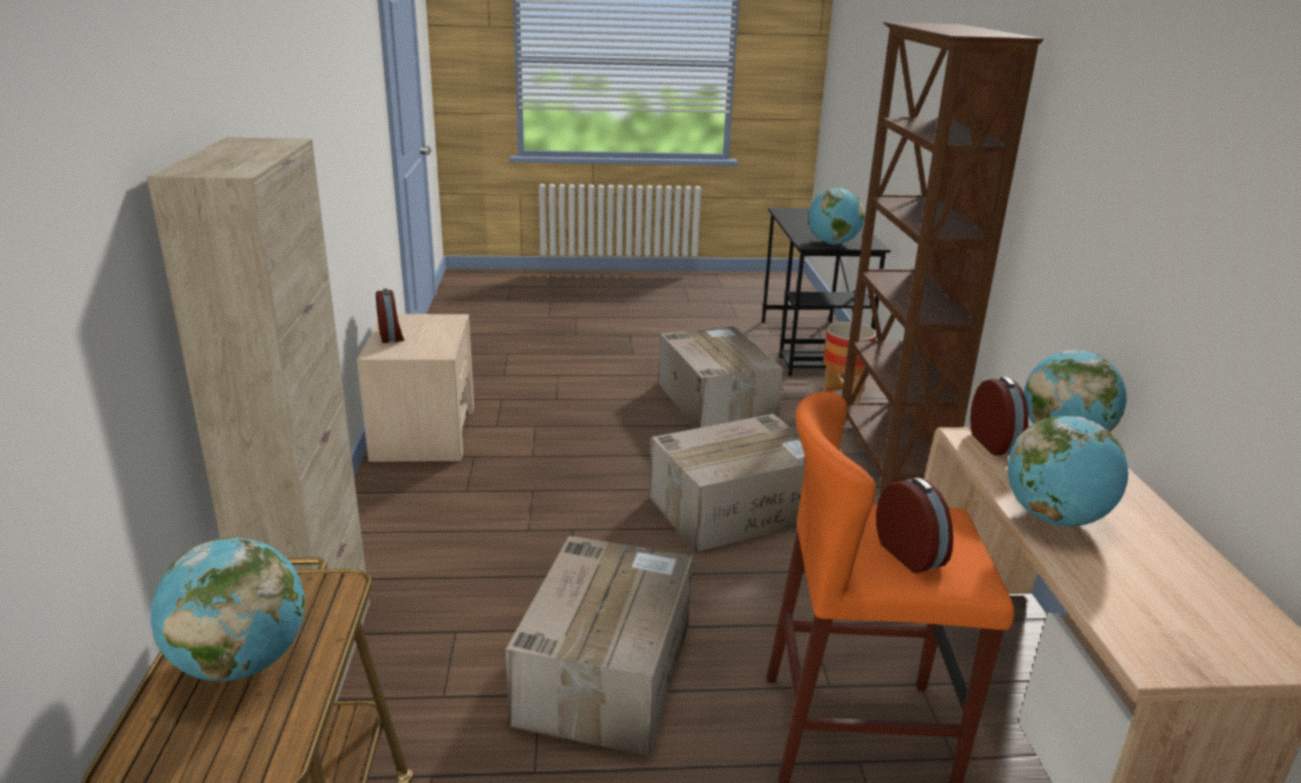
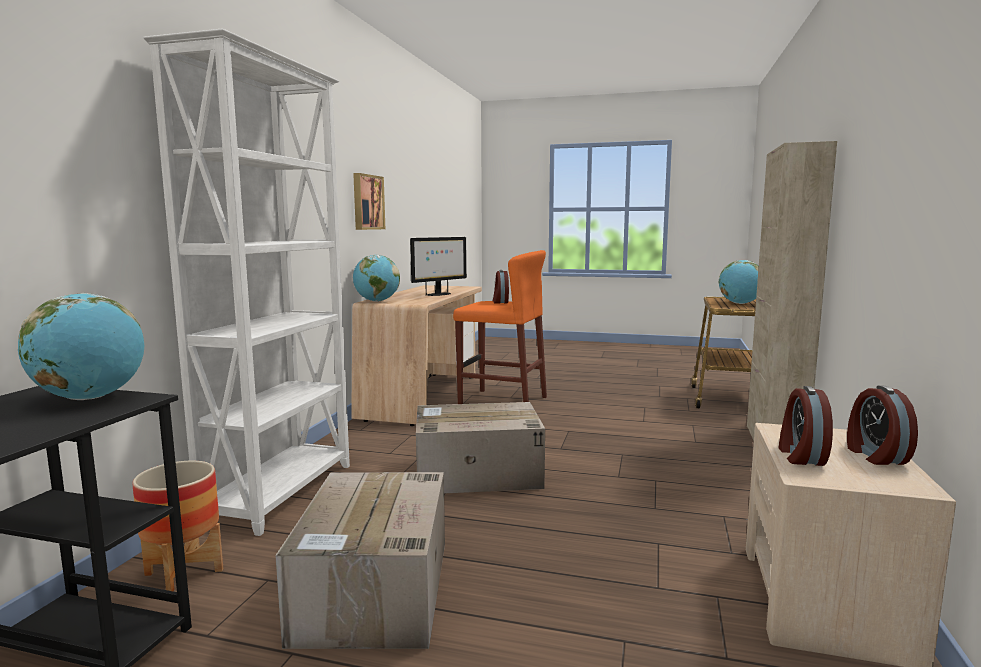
camera: 160 degrees left, 15 degrees down
cardboard box [506,536,693,756] -> none
brown bookcase [842,22,1043,495] -> white bookcase [143,28,350,536]
alarm clock [970,377,1028,456] -> alarm clock moved to [779,386,833,466]
globe [1008,416,1128,527] -> monitor [410,237,467,296]
none -> picture [353,173,385,230]

